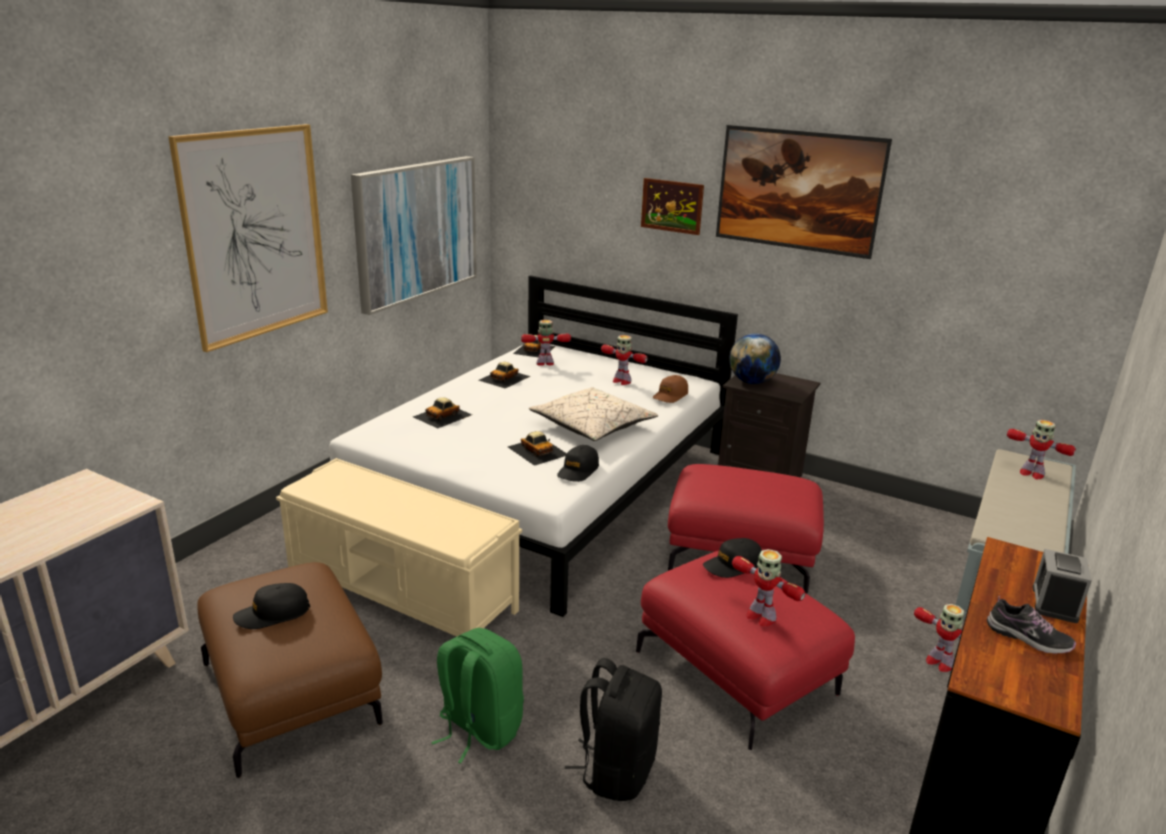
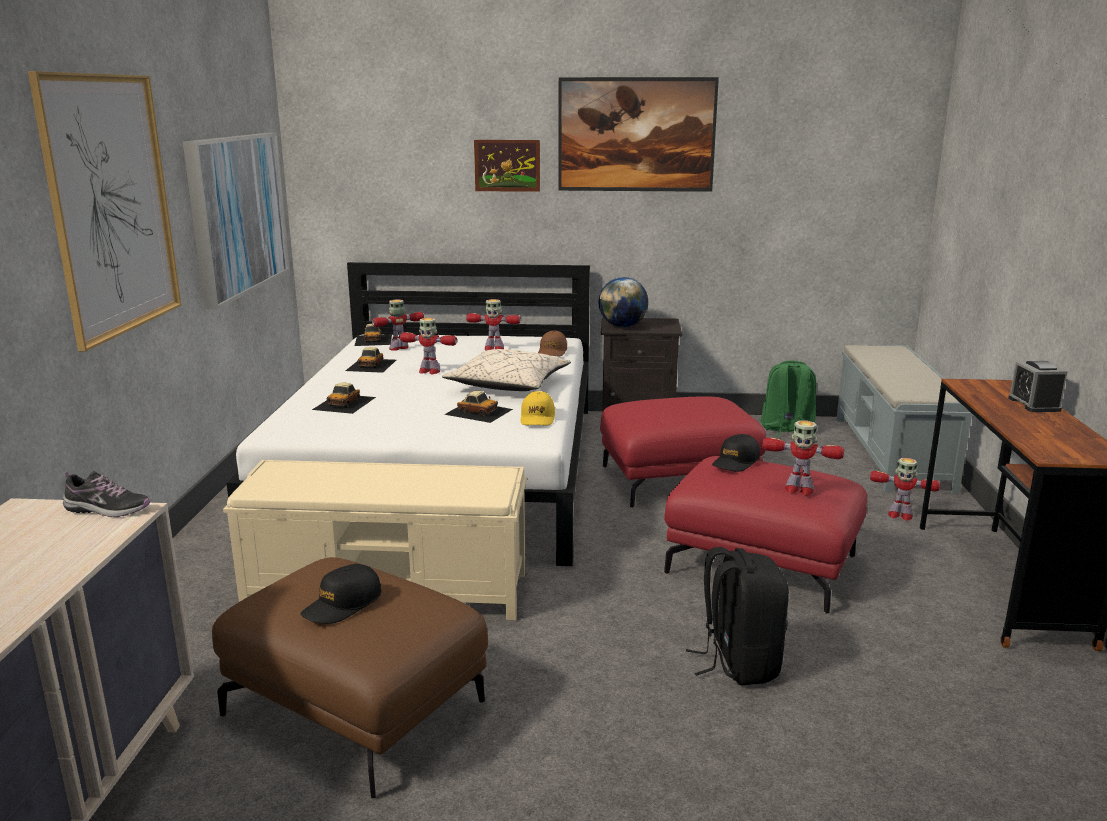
camera: 25 degrees left, 5 degrees down
green backpack [431,628,524,764] -> green backpack moved to [761,361,816,437]
black cap [557,445,599,482] -> yellow cap [521,391,555,425]
shoe [987,596,1076,654] -> shoe moved to [63,471,150,517]
toy robot [1007,420,1076,479] -> toy robot moved to [400,318,457,374]

